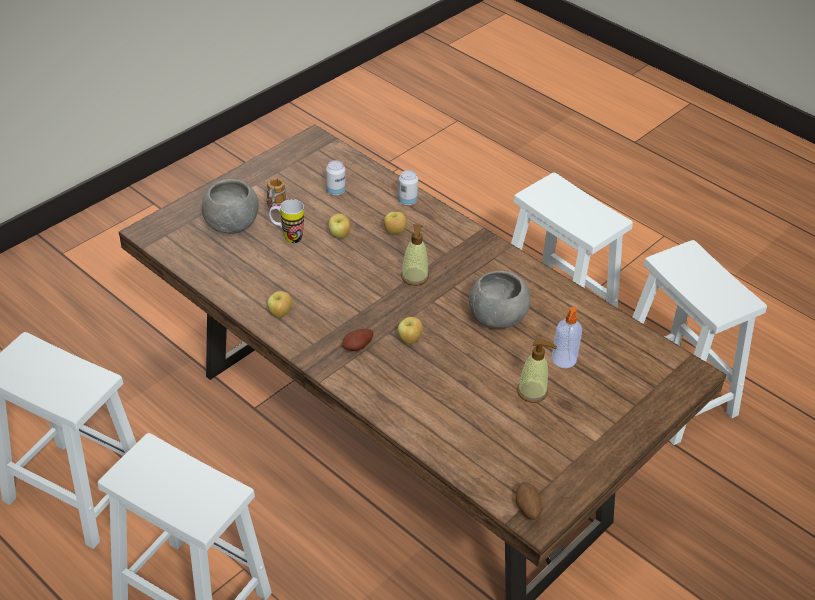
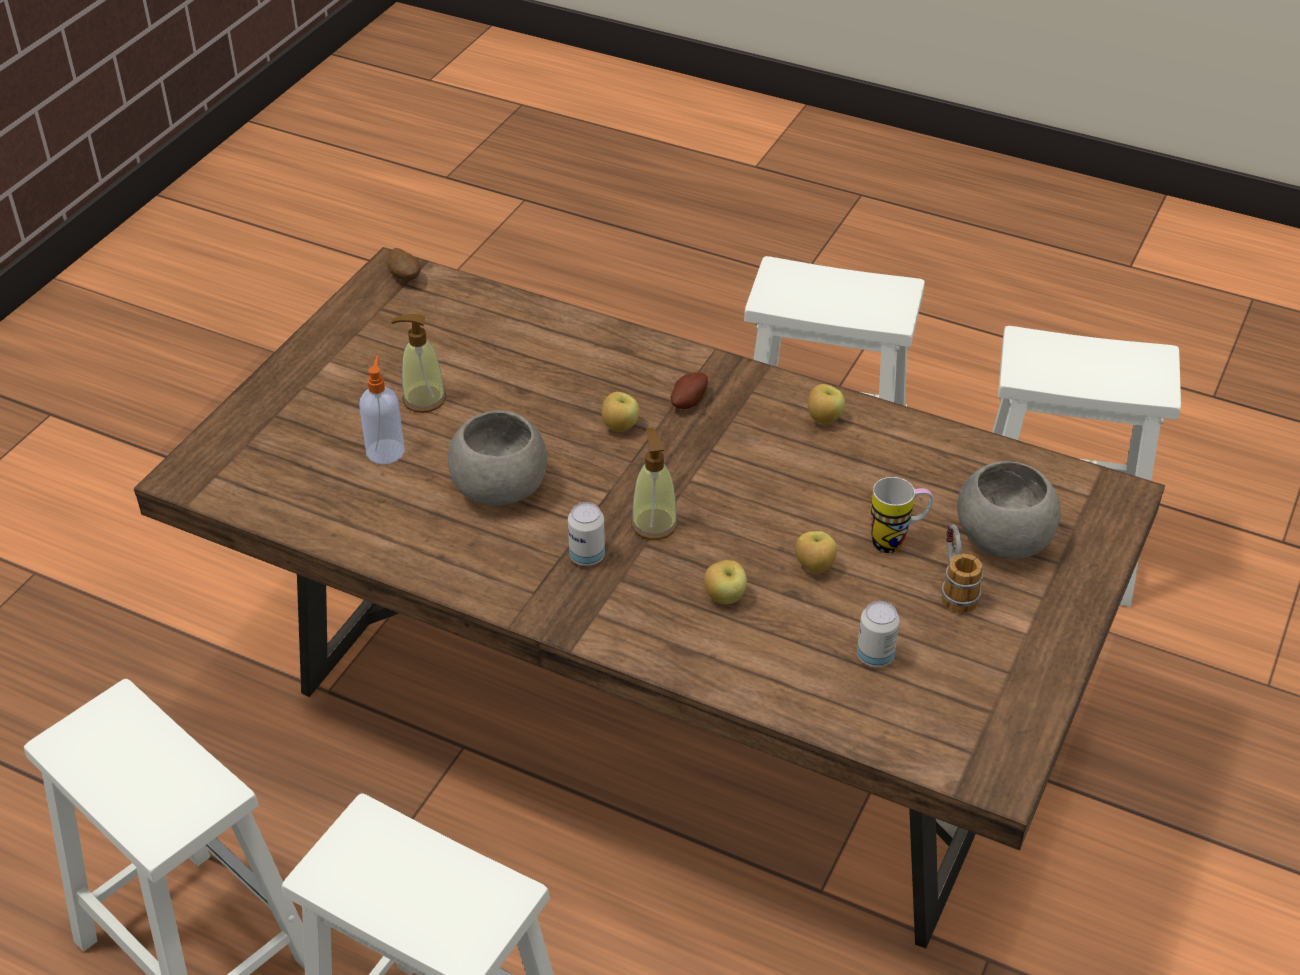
camera: 165 degrees right, 0 degrees up
can [398,170,418,206] -> can moved to [568,502,605,566]

